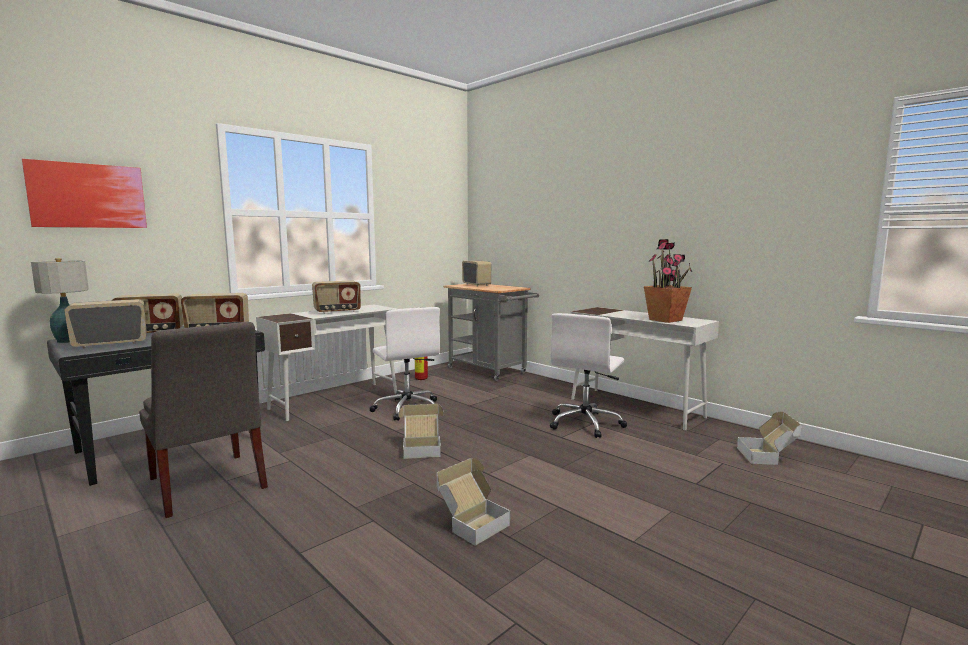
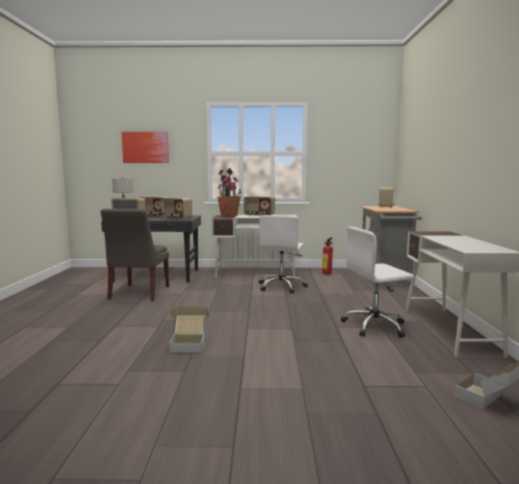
camera: 45 degrees right, 0 degrees up
cardboard box [398,404,444,459] -> none
potted plant [644,239,692,323] -> potted plant moved to [217,168,241,217]

